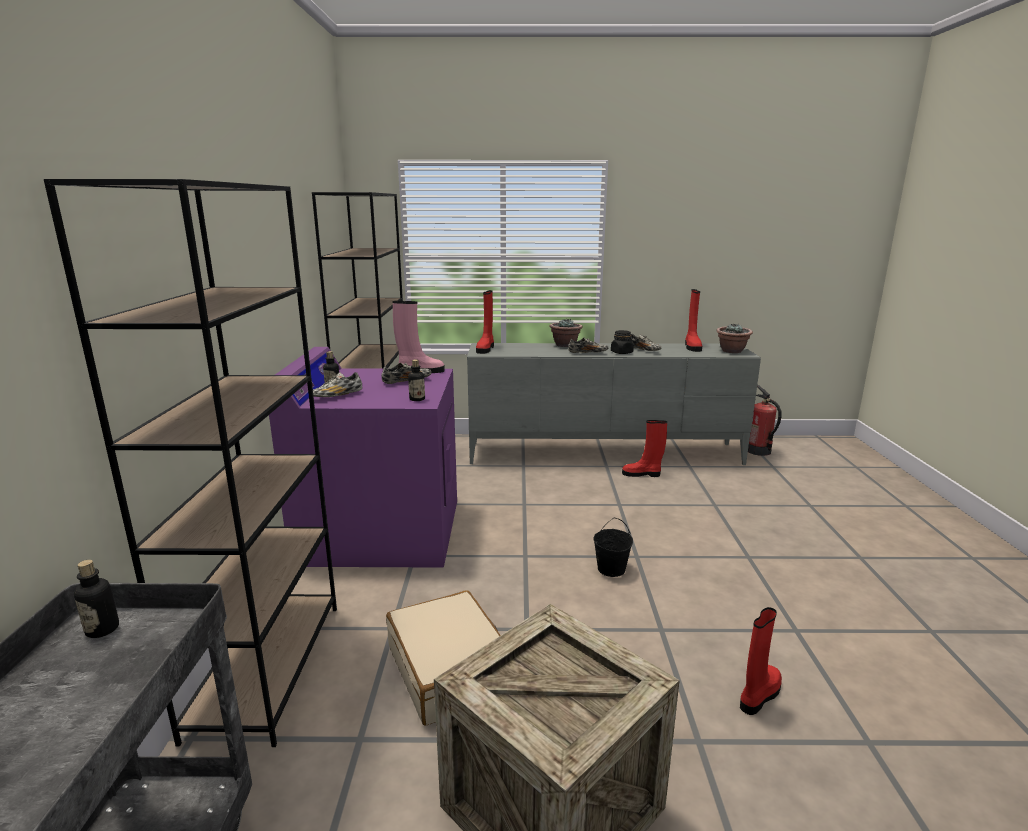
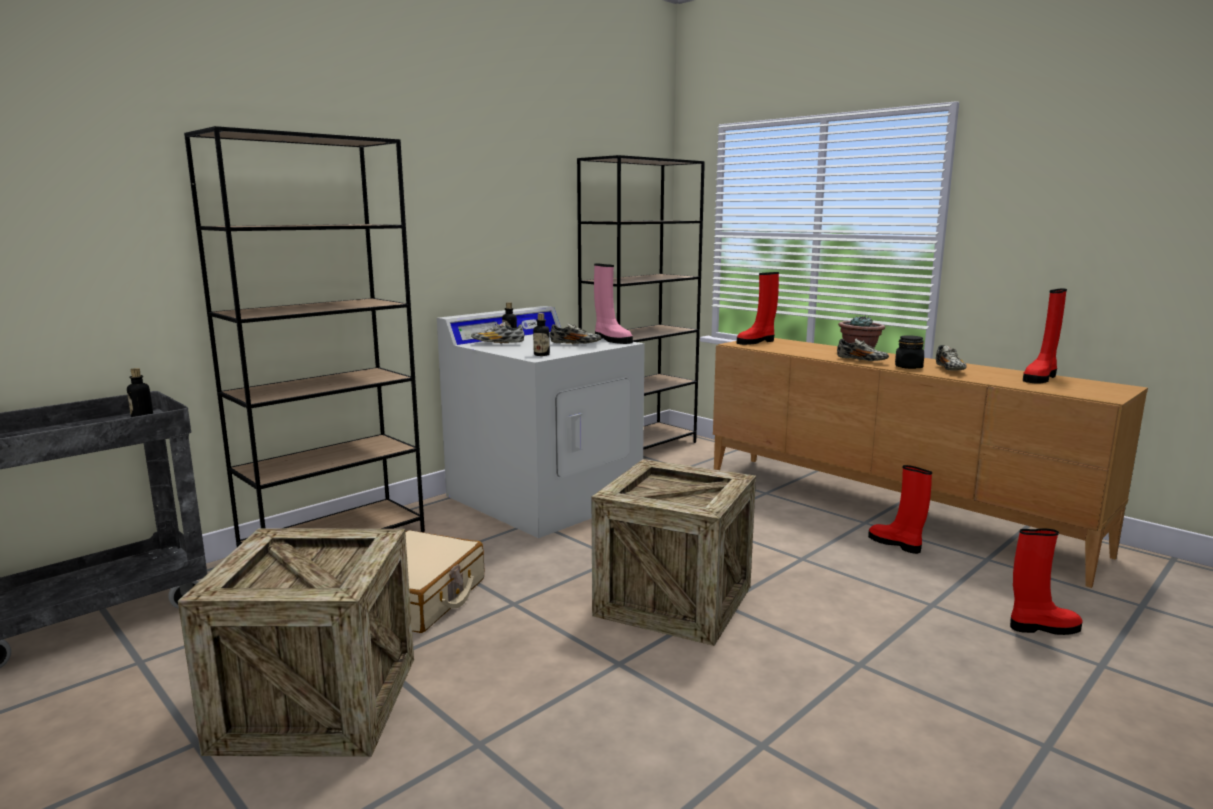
camera: 45 degrees right, 5 degrees down
purple washing machine [269,347,457,568] -> white washing machine [437,306,645,538]
grey cabinet [467,343,761,465] -> brown cabinet [713,338,1148,588]
black bucket [593,518,633,577] -> crate [592,459,756,646]
potted plant [716,323,753,353] -> none
red boot [740,607,782,715] -> red boot moved to [1010,528,1083,635]
fire extinguisher [748,385,781,456] -> none

